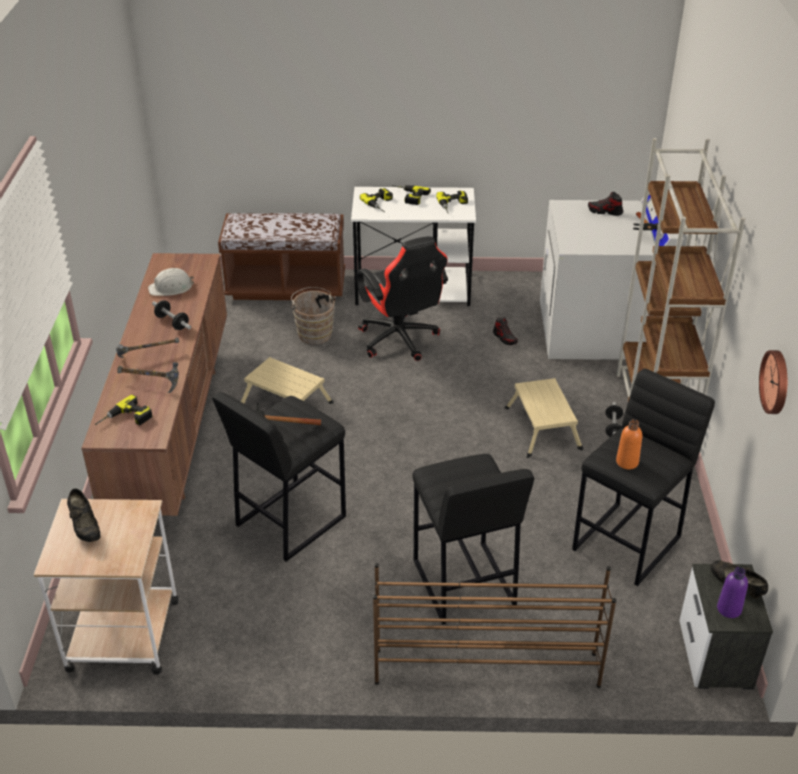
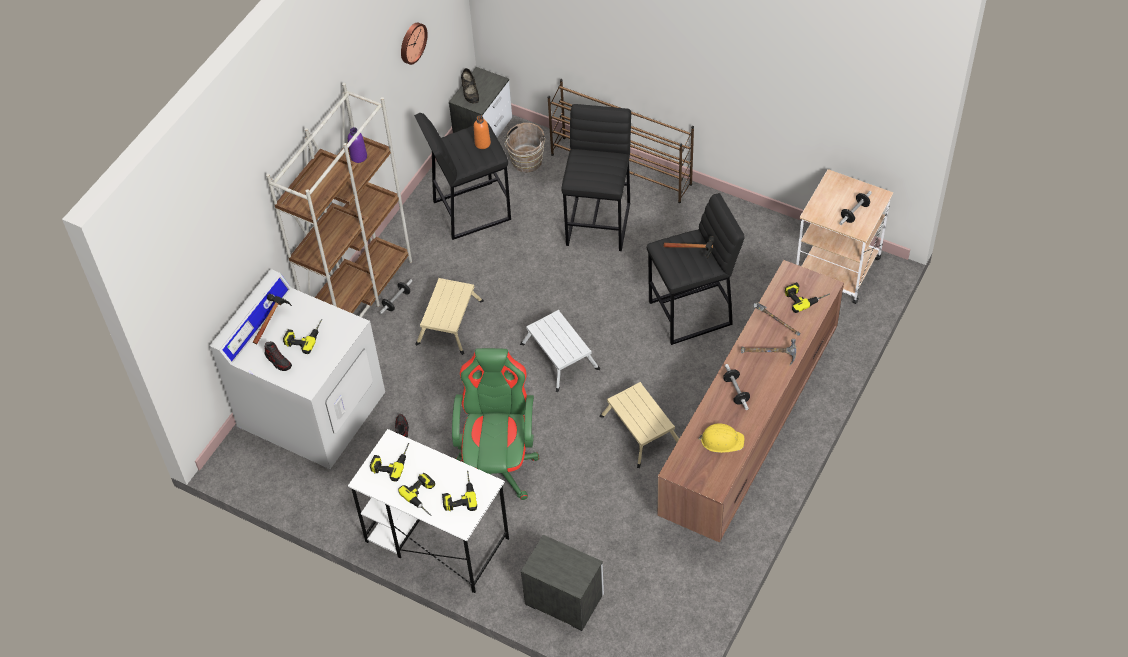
camera: 150 degrees left, 15 degrees up
black shoe [67,489,101,542] -> dumbbell [839,191,872,225]
white hard hat [148,268,194,296] -> yellow hard hat [699,423,744,453]
brown bench [218,213,345,301] -> nightstand [521,535,604,631]
brown bucket [291,287,336,344] -> brown bucket moved to [503,123,546,172]
black office chair [356,236,448,361] -> green office chair [452,348,539,500]
purple bottle [717,567,748,618] -> purple bottle moved to [348,127,367,163]
none -> power drill [283,319,322,354]
none -> white step ladder [520,310,600,392]

